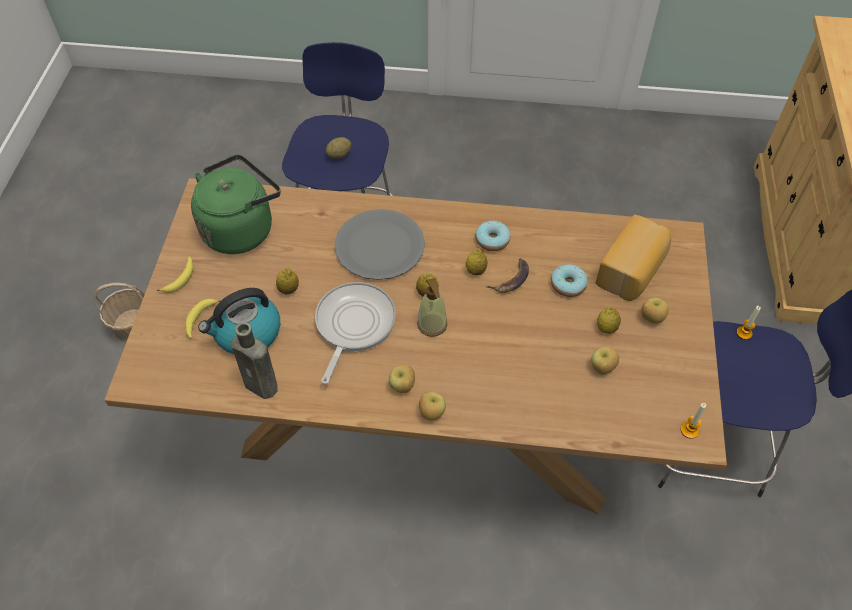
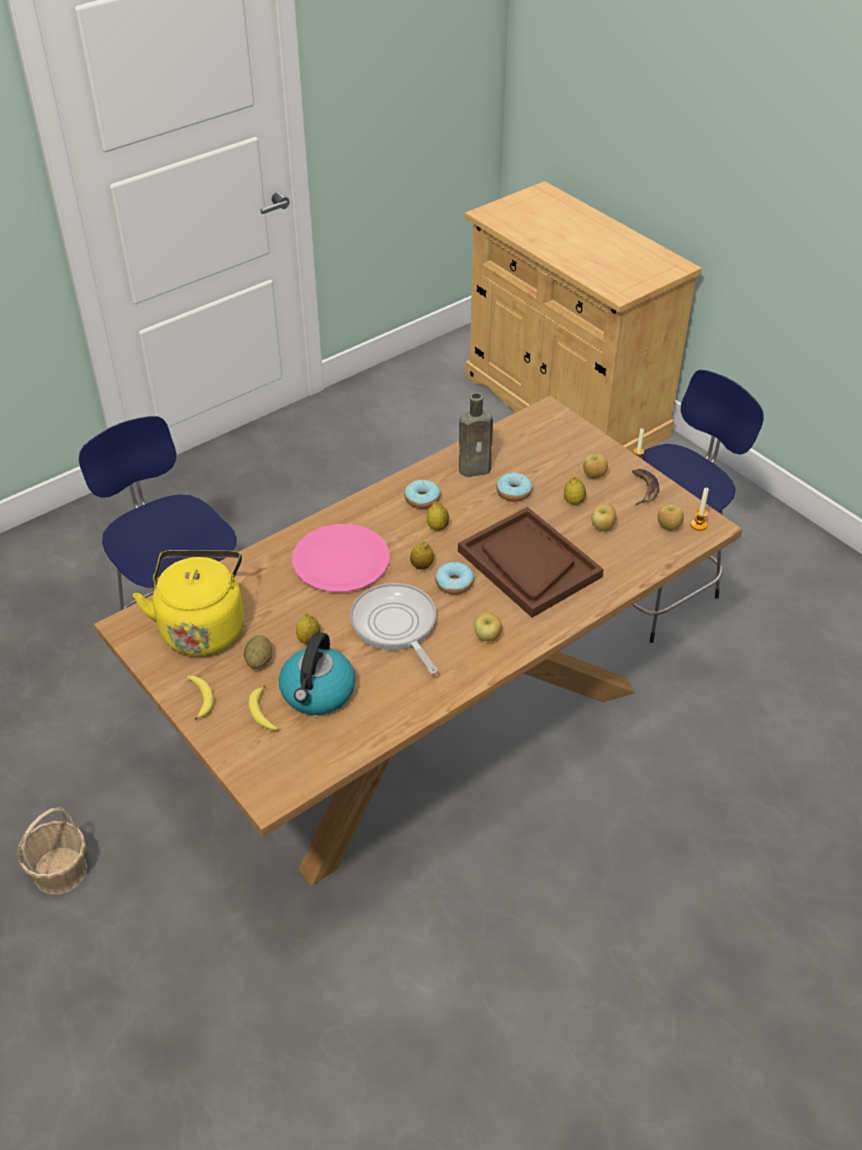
camera: 45 degrees left, 10 degrees down
green kettle [191,154,281,254] -> yellow kettle [133,550,244,656]
brown bottle [232,322,278,399] -> brown bottle moved to [459,392,493,477]
potato [326,137,351,159] -> potato moved to [243,635,272,669]
grey plate [334,209,425,280] -> pink plate [292,524,390,592]
soap dispenser [417,278,447,337] -> donut [435,562,474,595]
apple [419,392,446,421] -> apple moved to [658,505,684,531]
banana [485,258,529,293] -> banana moved to [632,469,659,505]
bread [595,215,671,301] -> none
none -> brown tray [458,507,604,618]

